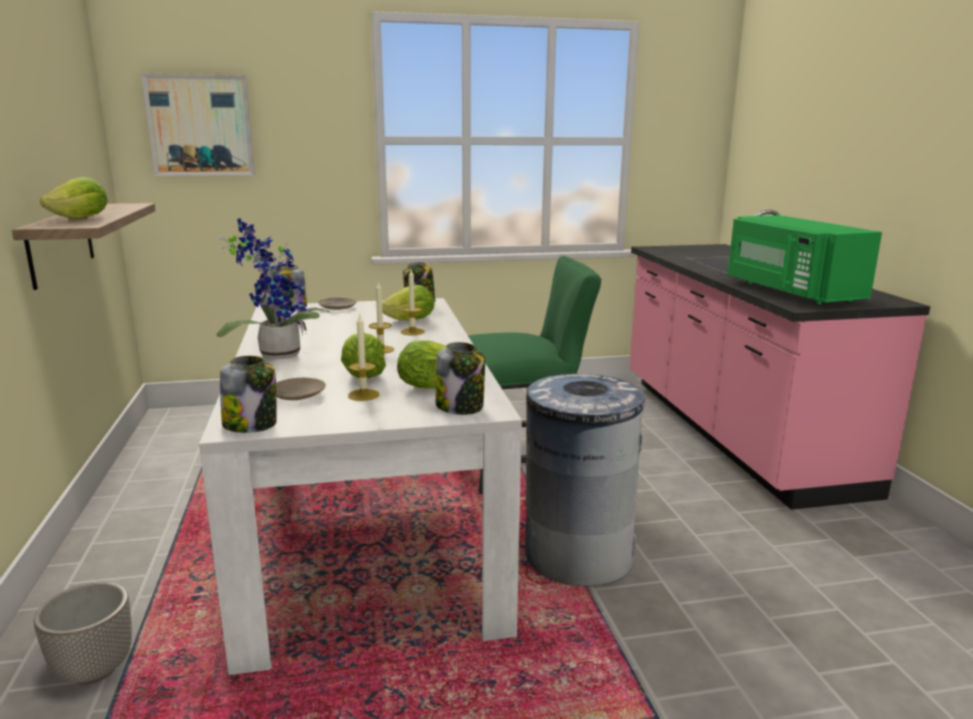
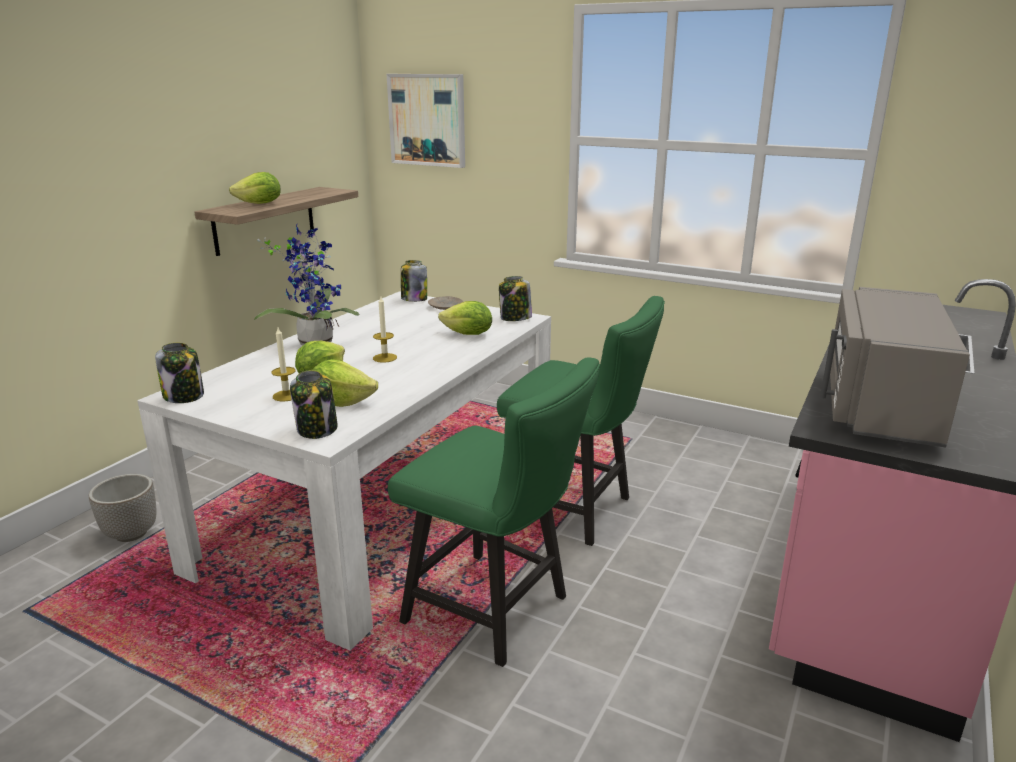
camera: 40 degrees right, 5 degrees up
beige plate [276,378,326,400] -> none
candle [401,270,425,335] -> none
grey trash can [525,374,645,587] -> green chair [388,357,600,667]
green microwave [728,215,882,305] -> grey microwave [820,287,970,447]

